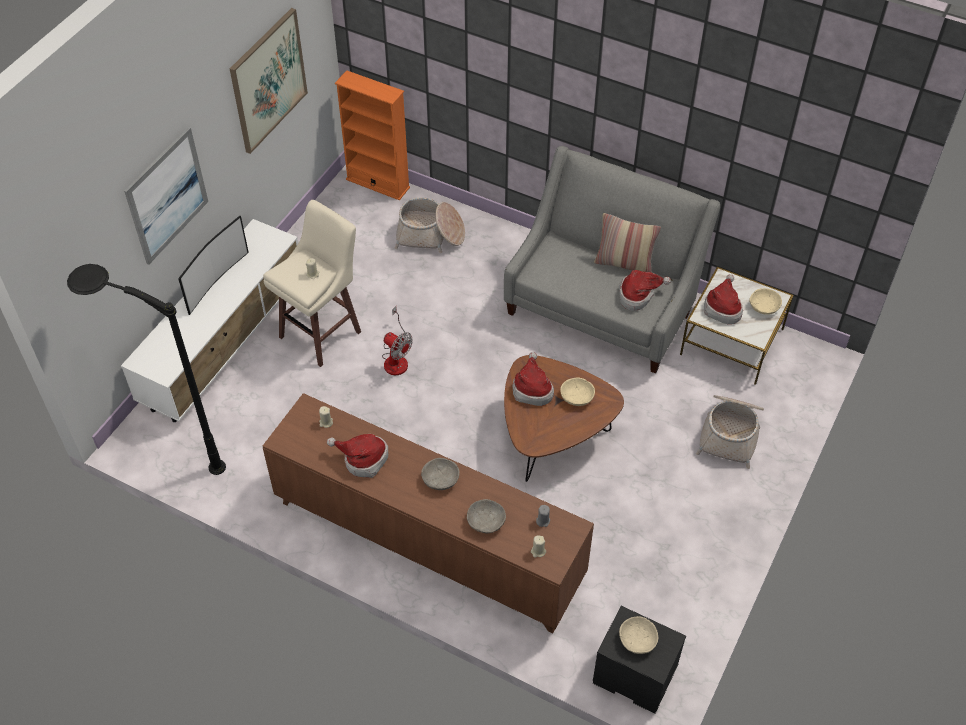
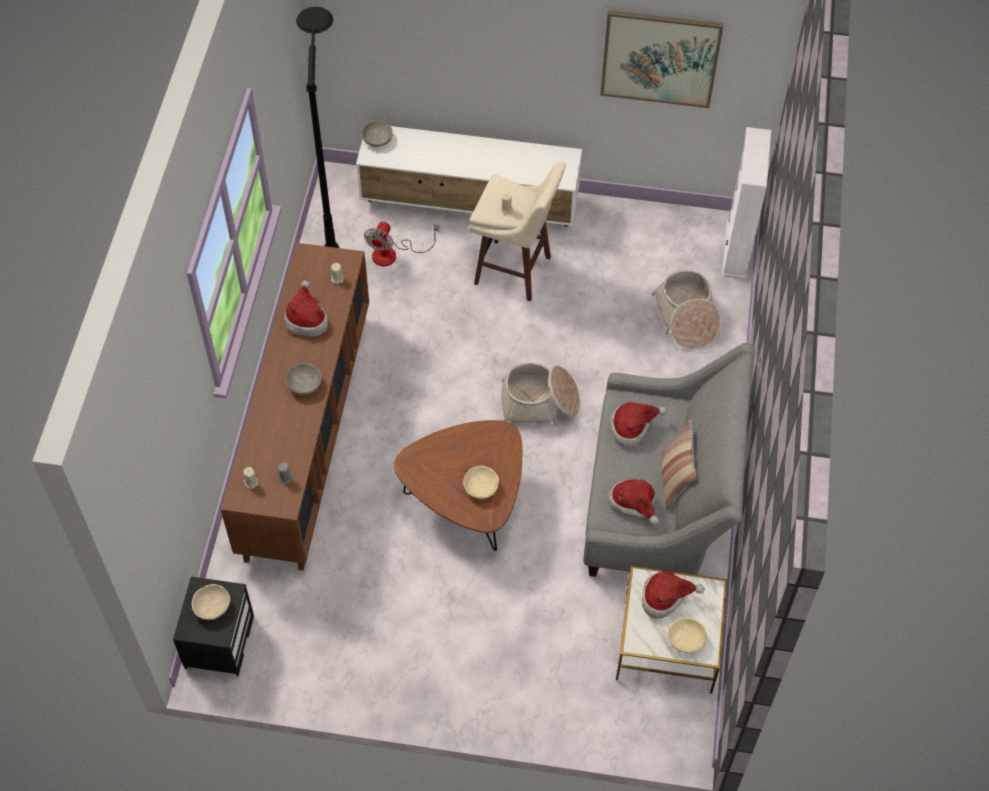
camera: 70 degrees right, 5 degrees up
picture [124,127,208,265] -> none
television [178,216,249,315] -> none
orange bookcase [335,70,410,201] -> white bookcase [722,127,771,278]
fan [382,306,413,375] -> fan moved to [364,222,439,266]
grey bowl [467,499,506,533] -> grey bowl moved to [362,121,393,147]
hat [513,352,554,406] -> hat moved to [610,402,667,448]
basket [696,395,764,469] -> basket moved to [502,363,580,426]

